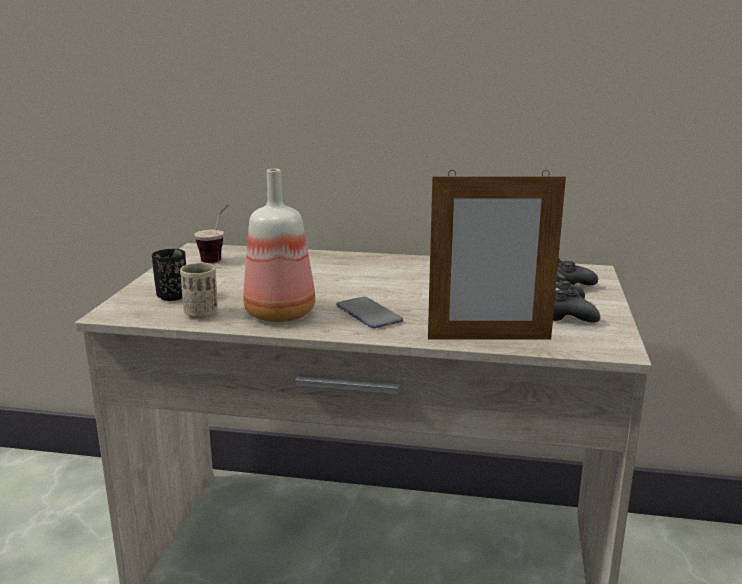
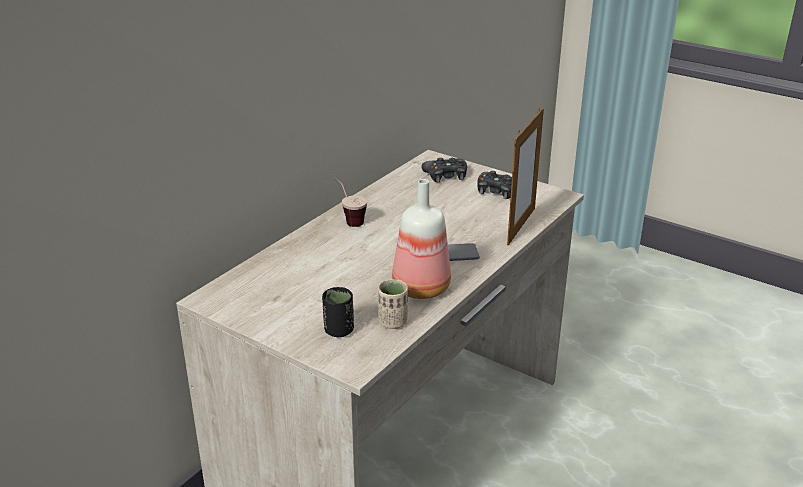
camera: 65 degrees left, 10 degrees up
cup [194,205,228,263] -> cup moved to [331,175,367,227]

